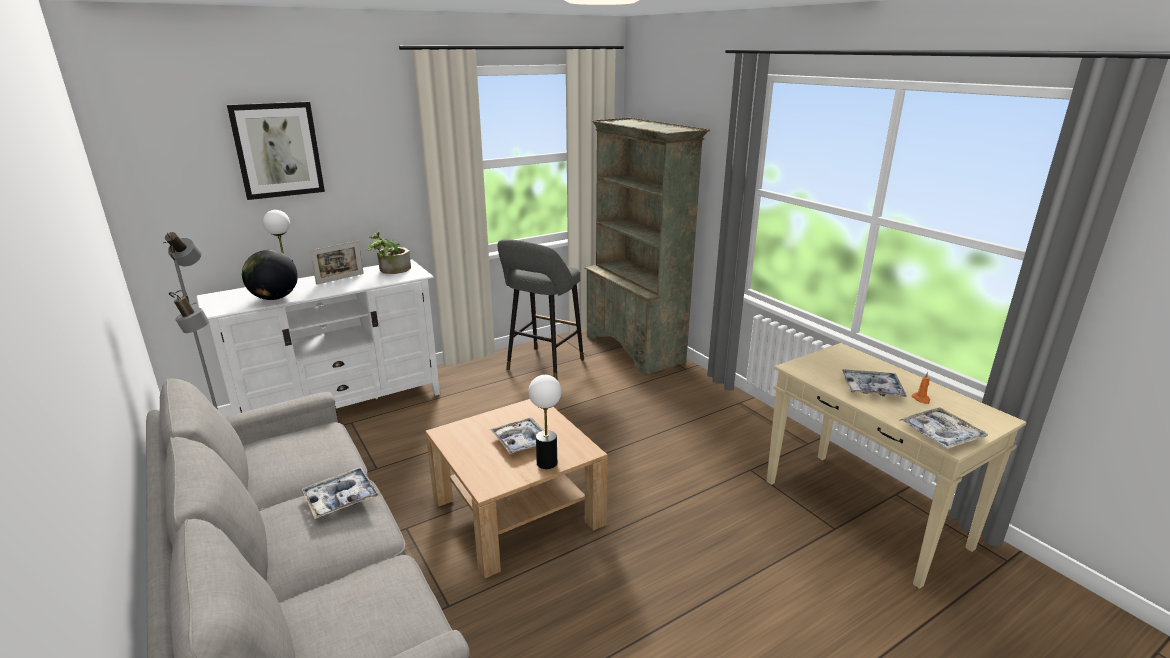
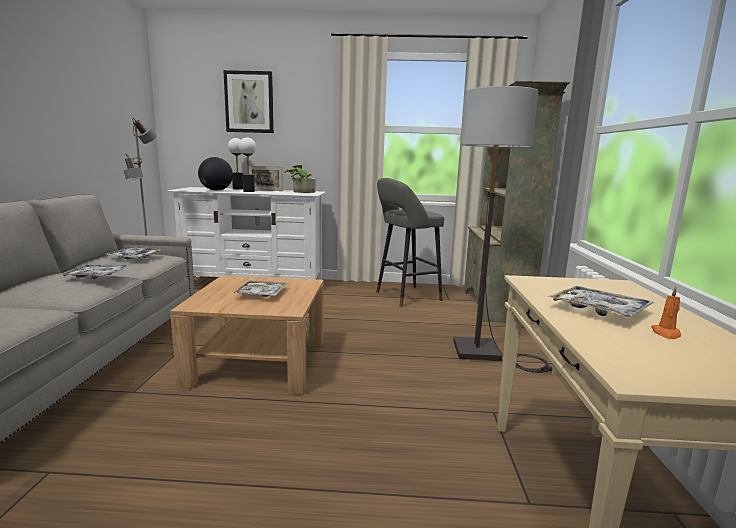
camera: 35 degrees right, 10 degrees down
table lamp [528,375,561,469] -> table lamp moved to [239,137,256,192]
tray [900,407,988,449] -> tray moved to [104,247,161,259]
none -> floor lamp [453,86,552,373]

